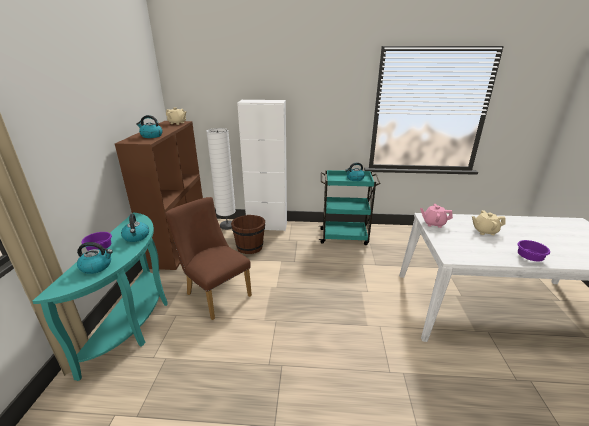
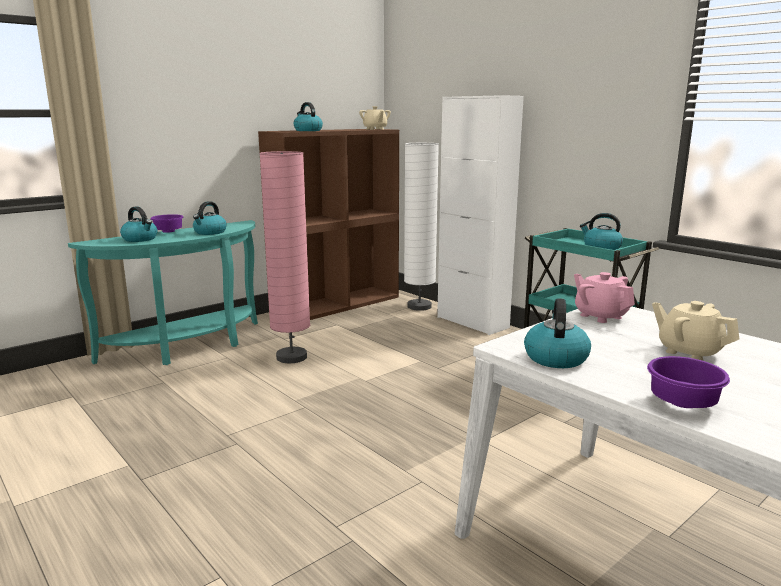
camera: 45 degrees right, 10 degrees down
brown chair [165,197,252,320] -> pink floor lamp [260,151,310,363]
brown bucket [231,215,265,254] -> none
none -> kettle [524,298,591,368]

